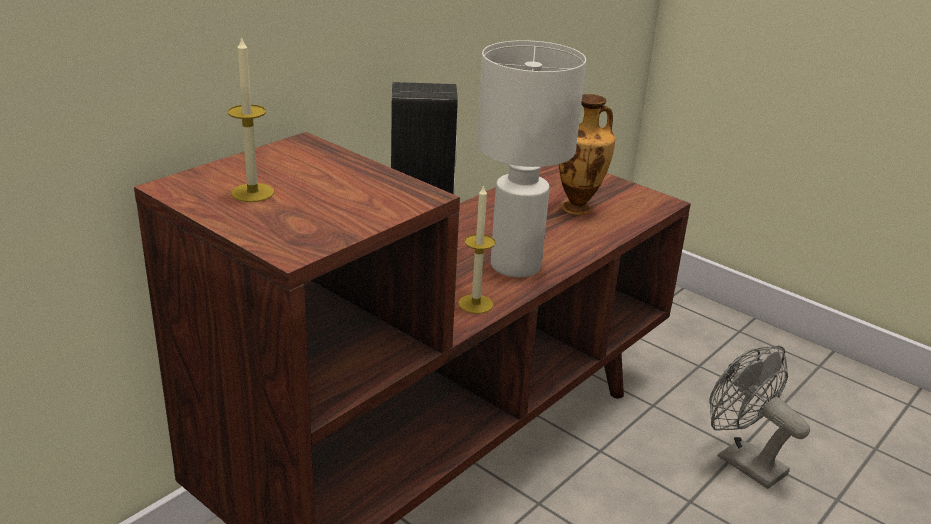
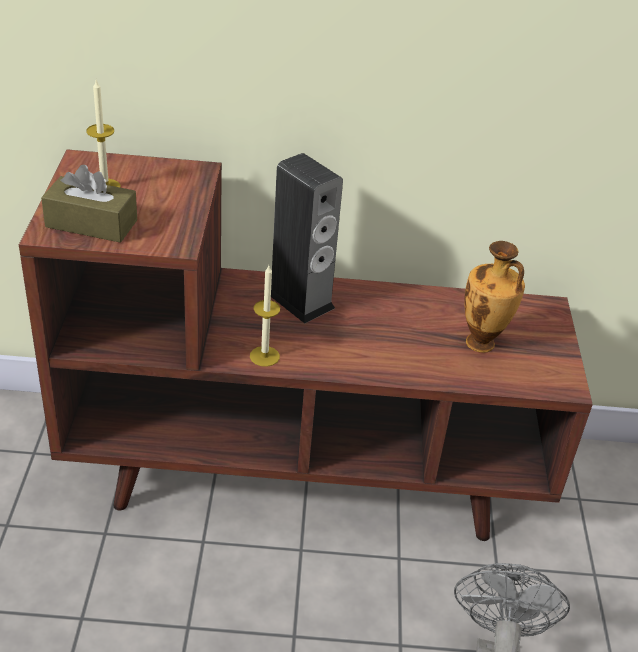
camera: 50 degrees right, 10 degrees up
white table lamp [477,40,586,277] -> none
none -> brown tissue box [41,165,137,243]

